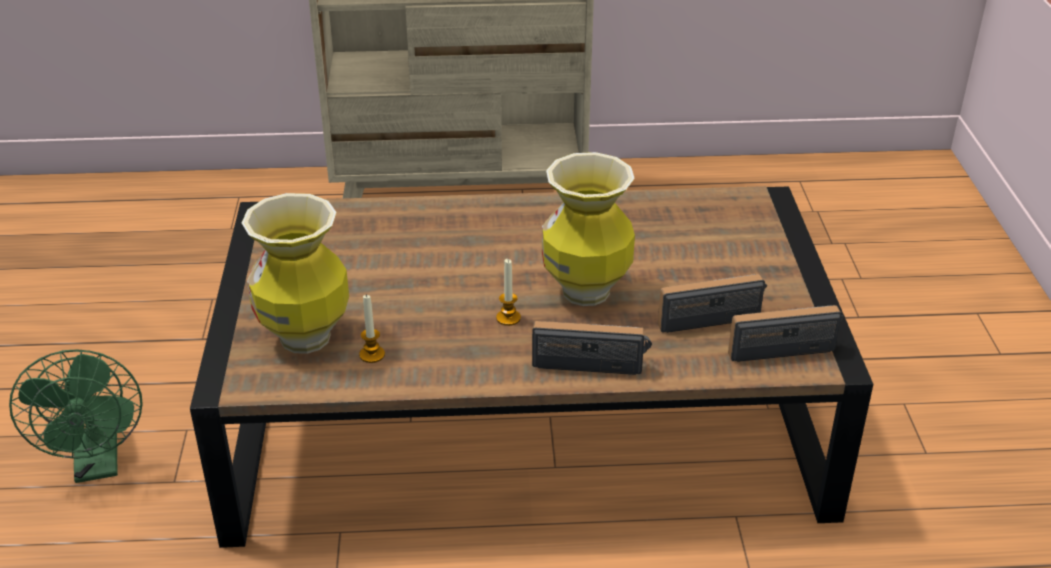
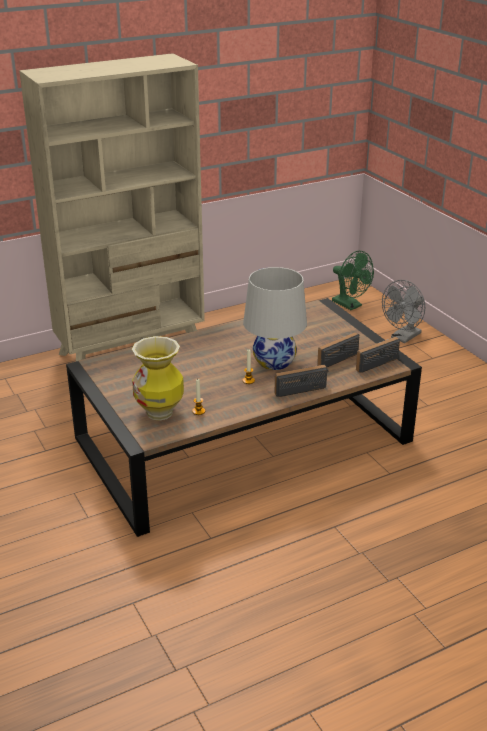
camera: 25 degrees left, 5 degrees down
green fan [9,350,143,483] -> green fan moved to [332,251,374,310]
vase [542,152,635,306] -> white table lamp [243,267,307,370]
none -> grey fan [382,280,425,343]

